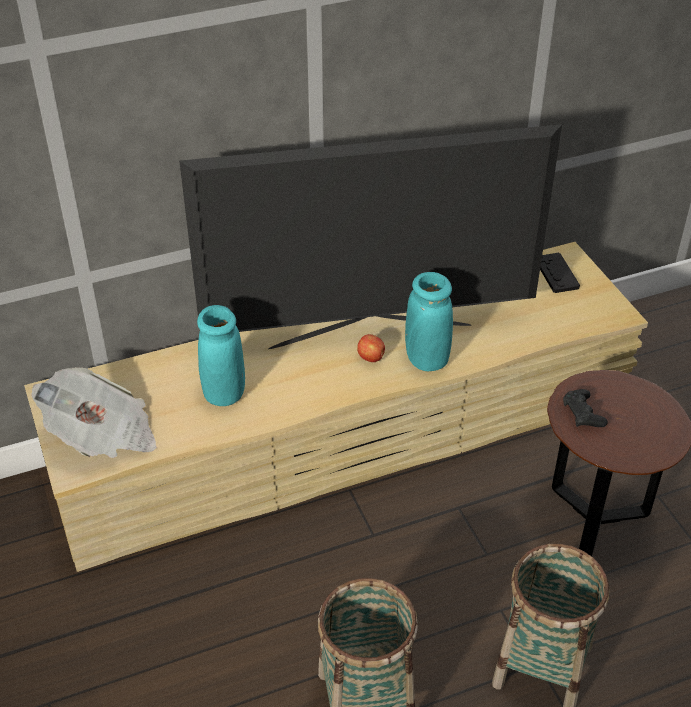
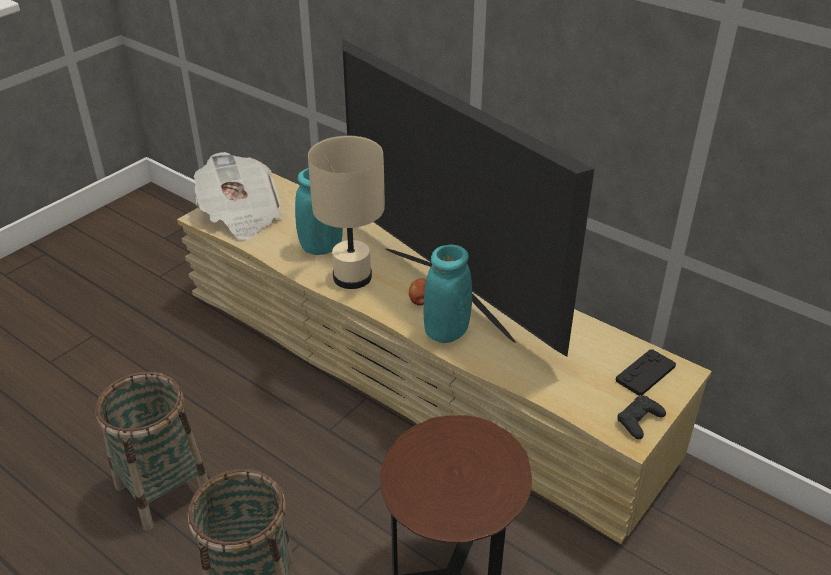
camera: 60 degrees right, 5 degrees down
black game controller [563,389,608,427] -> black game controller moved to [617,396,666,439]
none -> beige table lamp [308,136,385,289]

